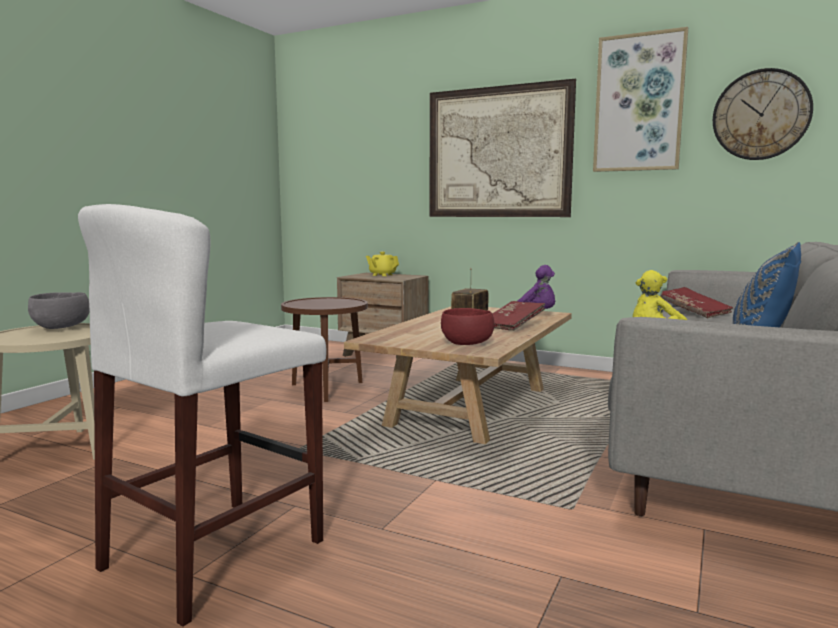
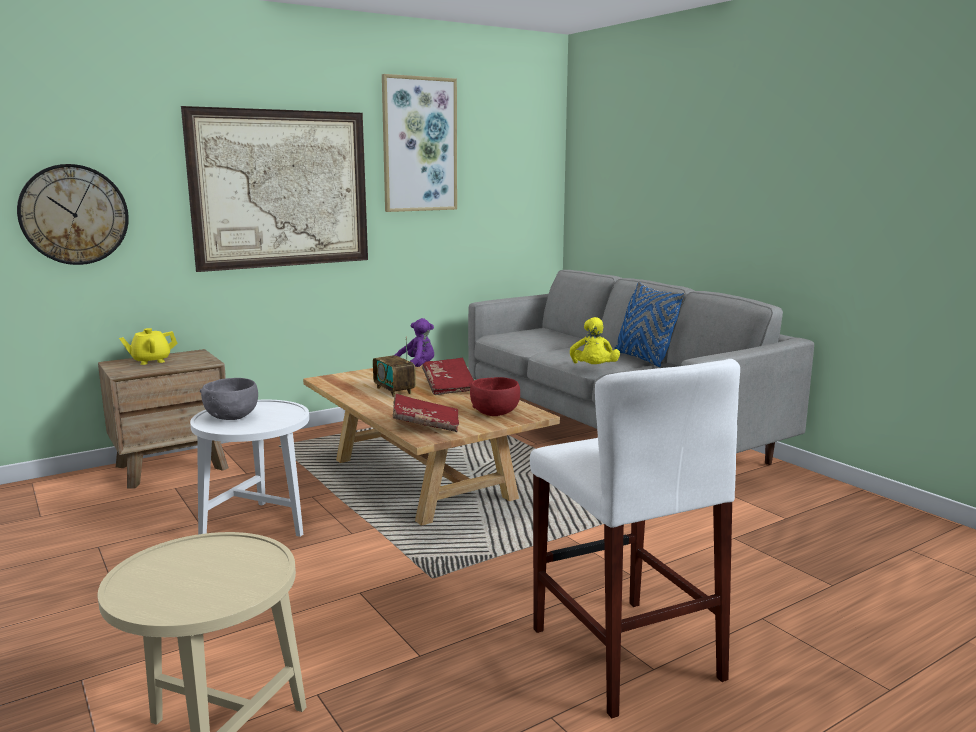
camera: 60 degrees left, 5 degrees up
grey bowl [28,292,90,329] -> grey bowl moved to [200,378,258,420]
brown side table [281,297,368,402] -> white side table [190,400,309,537]
red book [660,287,733,318] -> red book moved to [393,394,459,432]
wall clock [713,68,813,160] -> wall clock moved to [17,164,129,265]

